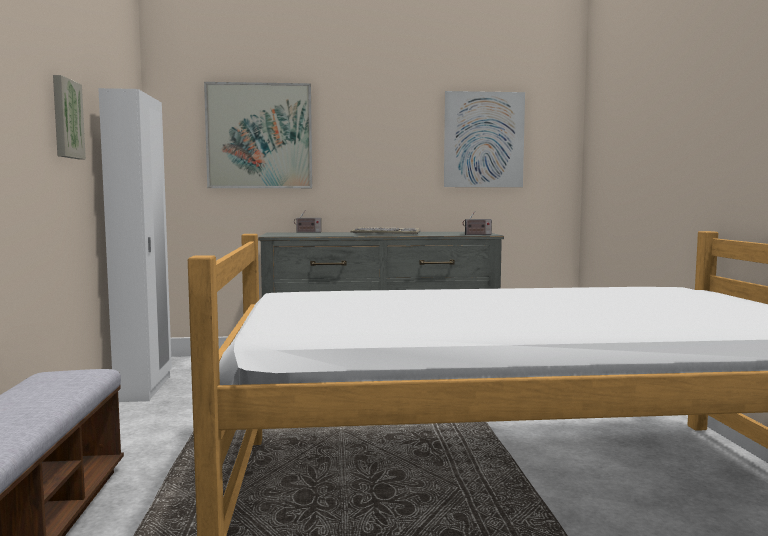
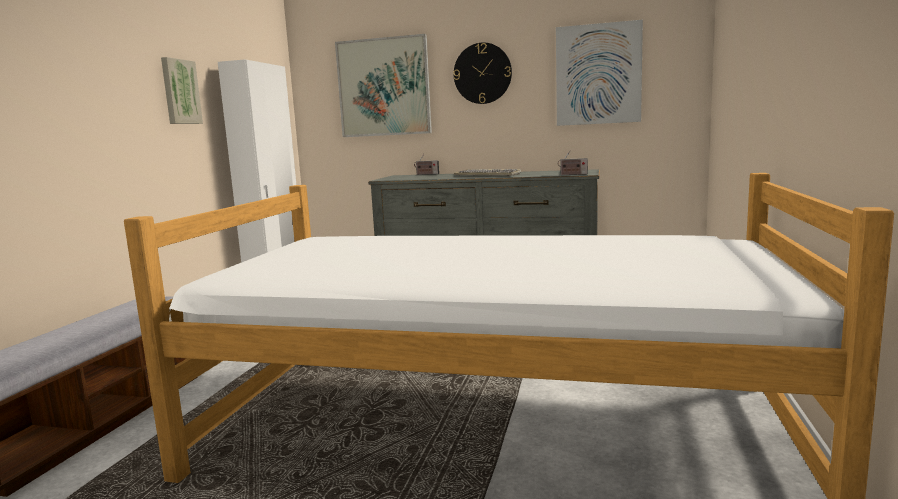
camera: 20 degrees right, 5 degrees up
none -> wall clock [453,42,512,104]

